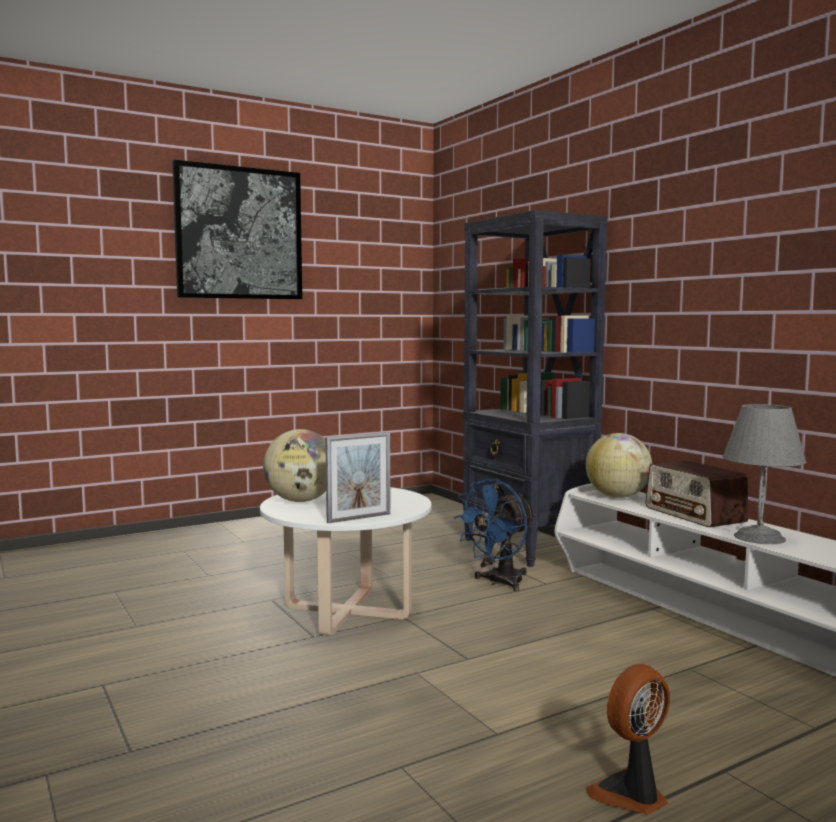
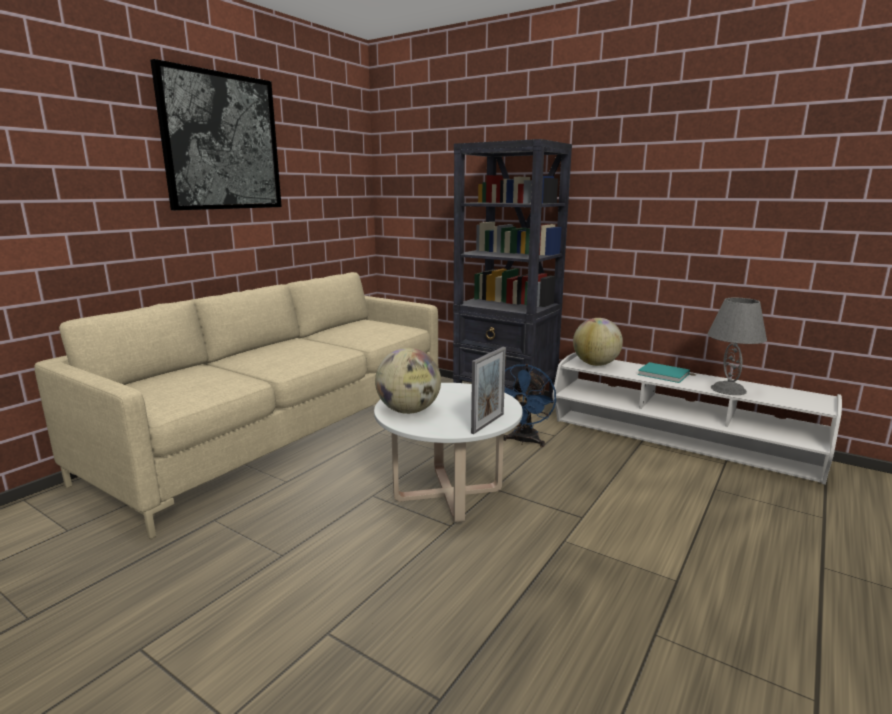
camera: 25 degrees left, 10 degrees up
fan [586,664,670,814] -> none
radio [645,461,749,527] -> turquoise book [637,362,690,383]
none -> beige sofa [34,272,438,539]

